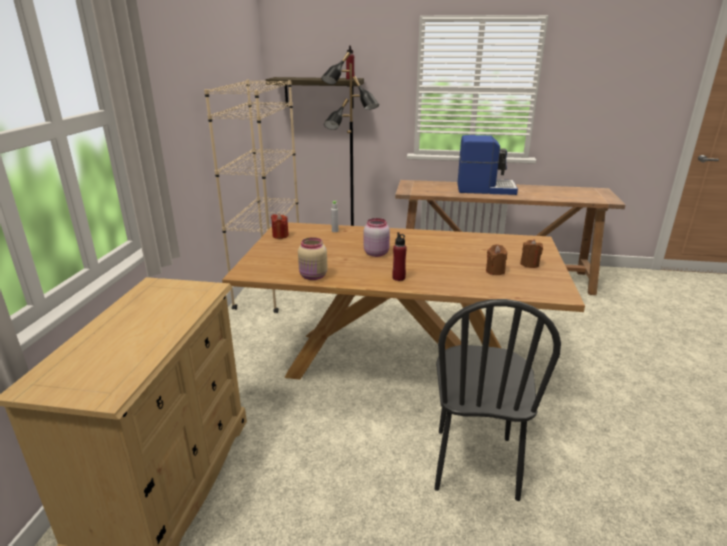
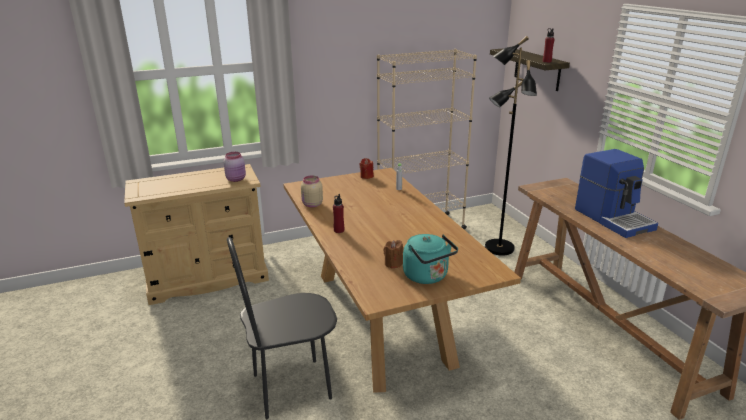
camera: 60 degrees right, 0 degrees up
pink jar [364,218,390,257] -> pink jar moved to [223,152,246,182]
brown candle [520,240,543,268] -> turquoise kettle [403,234,458,284]

